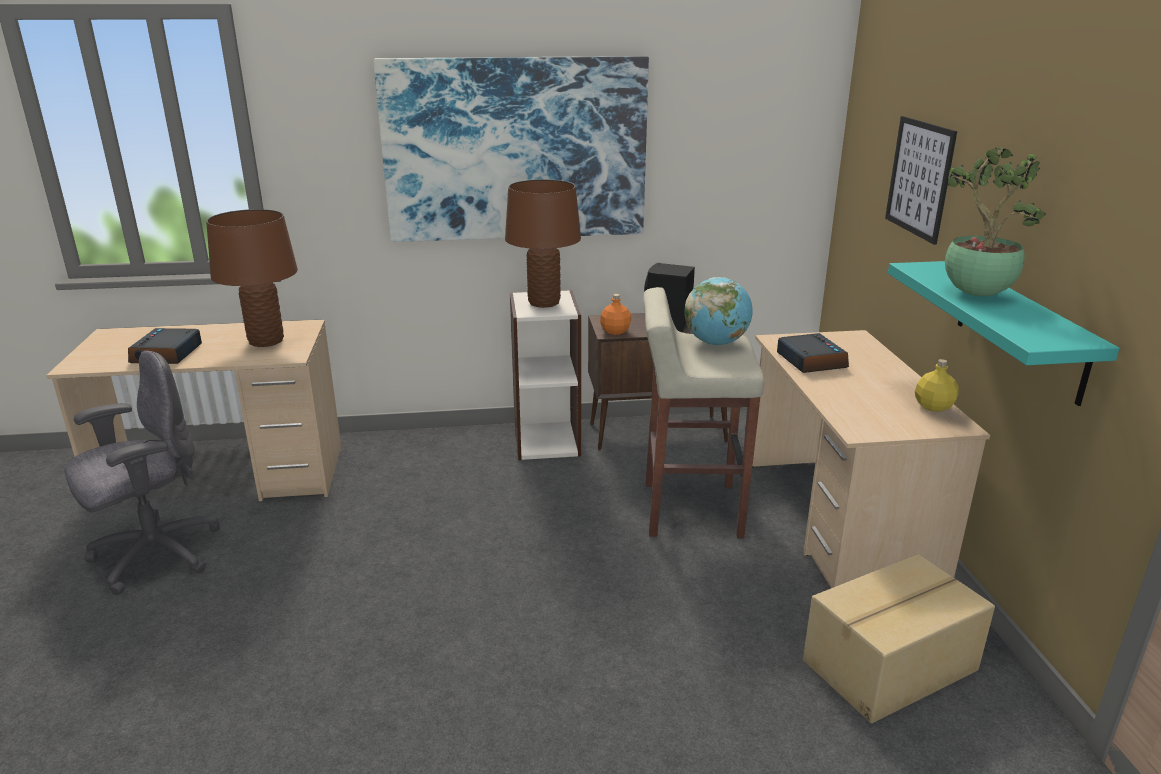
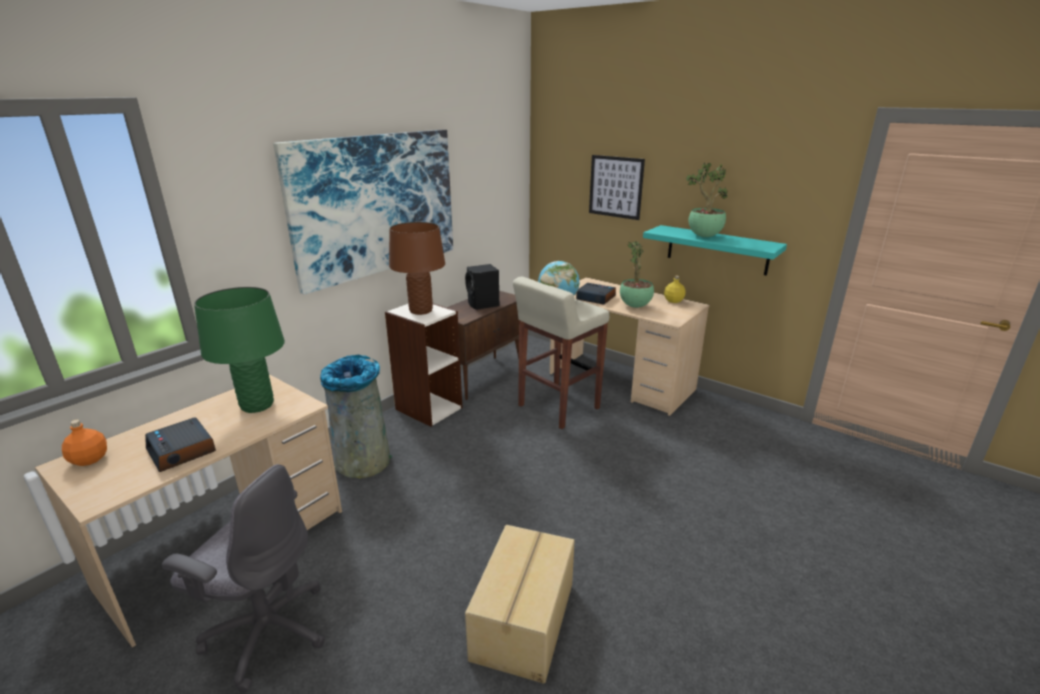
camera: 45 degrees left, 0 degrees up
grey office chair [64,351,220,595] -> grey office chair turned 105 degrees clockwise [162,464,325,693]
brown table lamp [206,209,298,347] -> green table lamp [194,287,285,413]
orange bottle [600,294,631,335] -> orange bottle moved to [62,420,107,466]
cardboard box [803,554,995,723] -> cardboard box moved to [465,525,575,684]
none -> grey trash can [320,355,392,478]
none -> potted plant [620,240,654,308]

